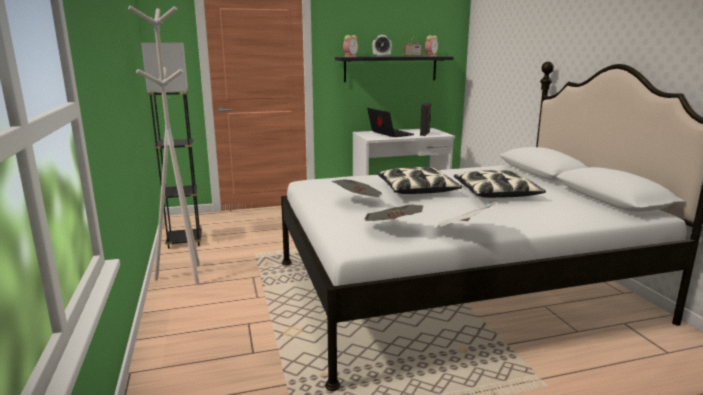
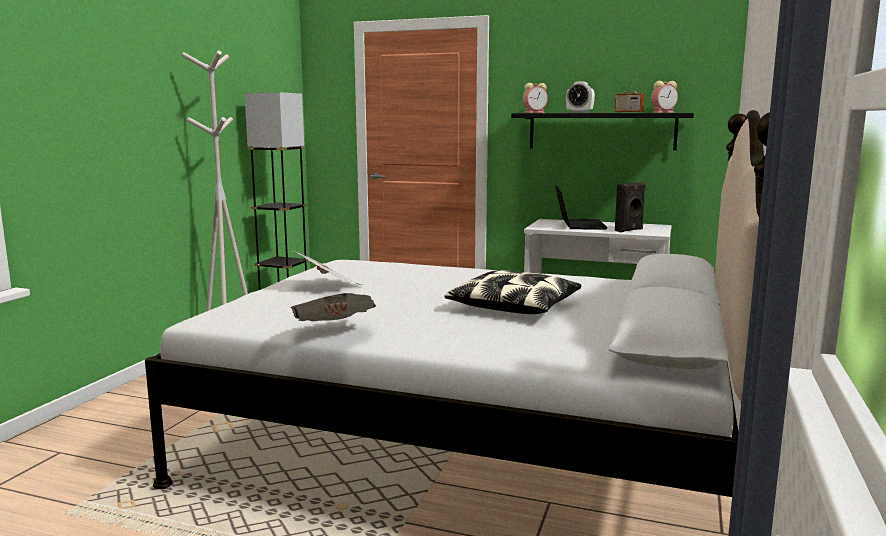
camera: 35 degrees right, 5 degrees down
newspaper [364,205,423,221] -> none
pillow [377,167,462,194] -> none

